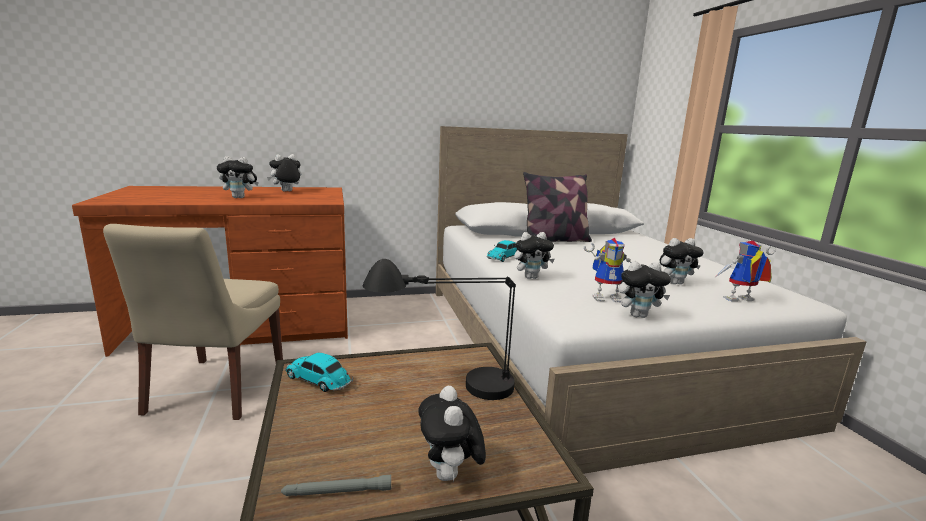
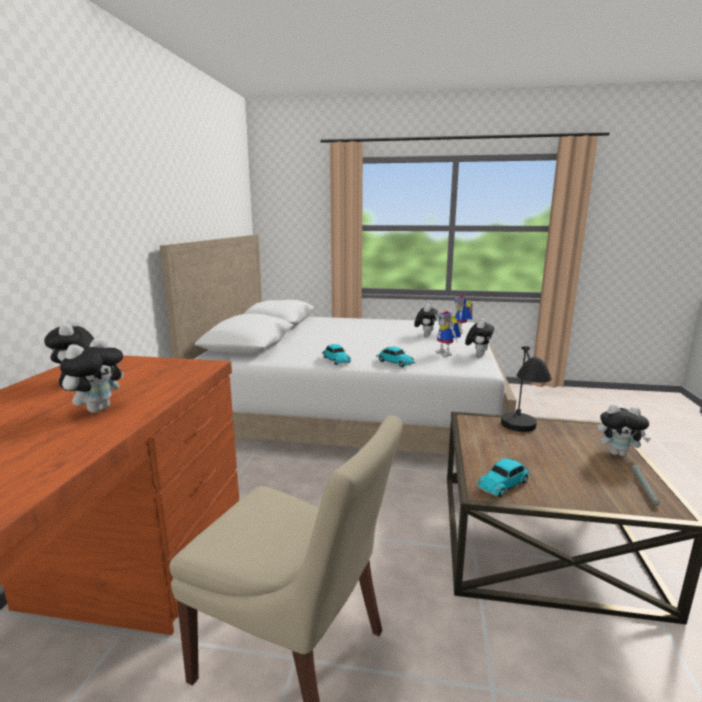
camera: 65 degrees left, 0 degrees up
plush toy [514,232,554,279] -> toy car [376,347,415,367]
pillow [523,172,592,242] -> none
toy robot [584,238,631,302] -> toy robot turned 135 degrees clockwise [435,311,461,357]

